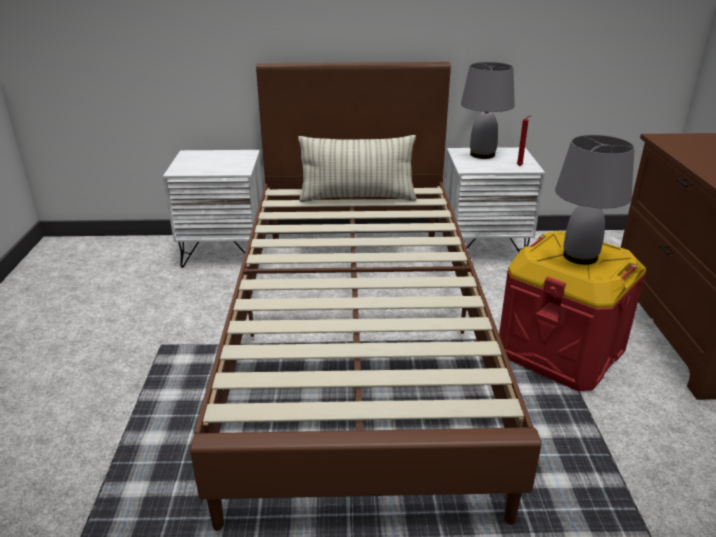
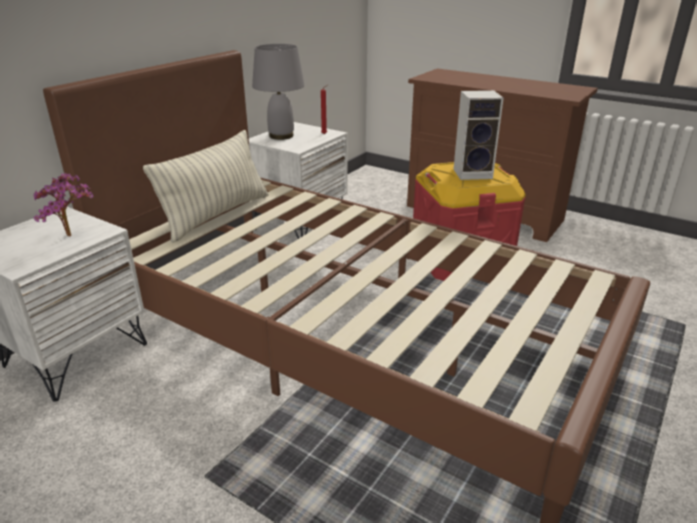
camera: 55 degrees left, 0 degrees up
grey table lamp [555,135,635,265] -> speaker [454,90,504,180]
none -> potted plant [33,173,93,236]

